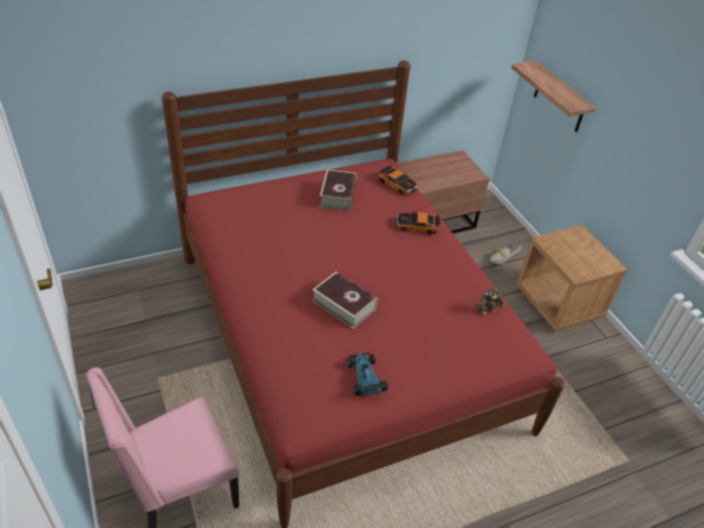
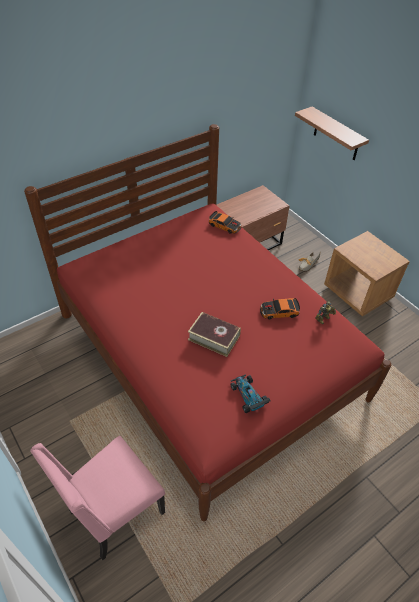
camera: 10 degrees left, 5 degrees up
book [319,169,357,211] -> none
toy car [395,211,440,235] -> toy car moved to [260,298,300,319]

